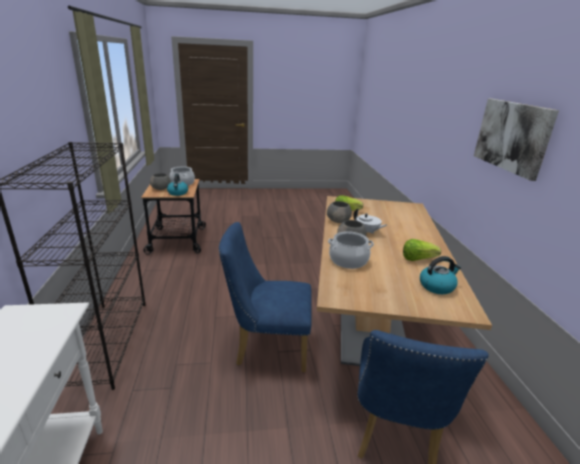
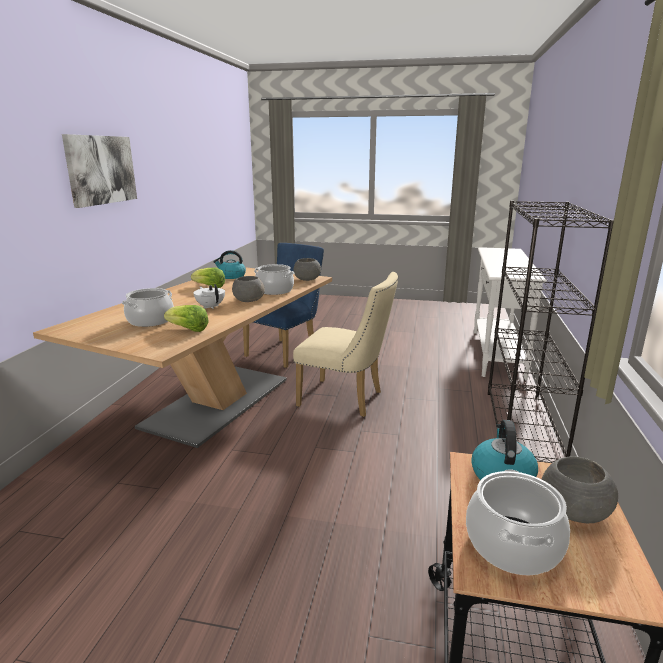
camera: 160 degrees left, 5 degrees down
blue chair [219,222,312,372] -> beige chair [293,272,398,417]
grey bowl [327,201,352,223] -> grey bowl moved to [293,258,321,281]
none -> cooking pot [122,288,174,327]

